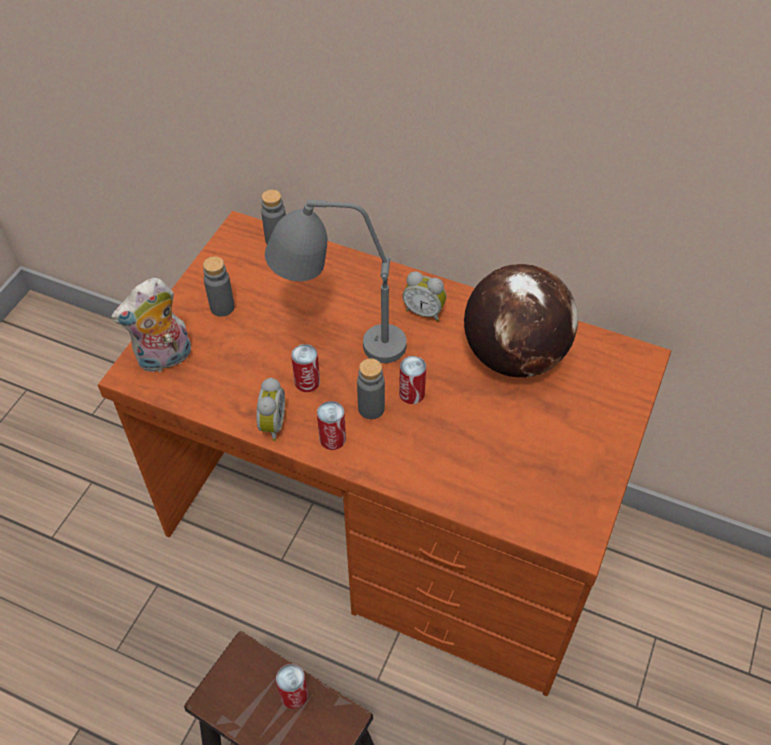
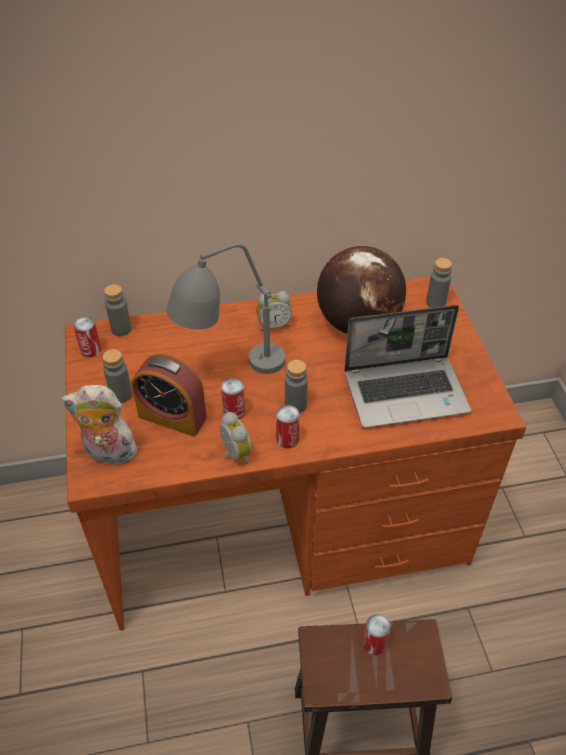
camera: 35 degrees left, 5 degrees down
plush toy [111,278,191,374] -> plush toy turned 75 degrees clockwise [61,385,137,465]
can [399,356,426,404] -> can moved to [73,317,101,357]
none -> alarm clock [132,354,207,436]
none -> laptop [344,305,471,428]
none -> grey bottle [426,258,452,308]

